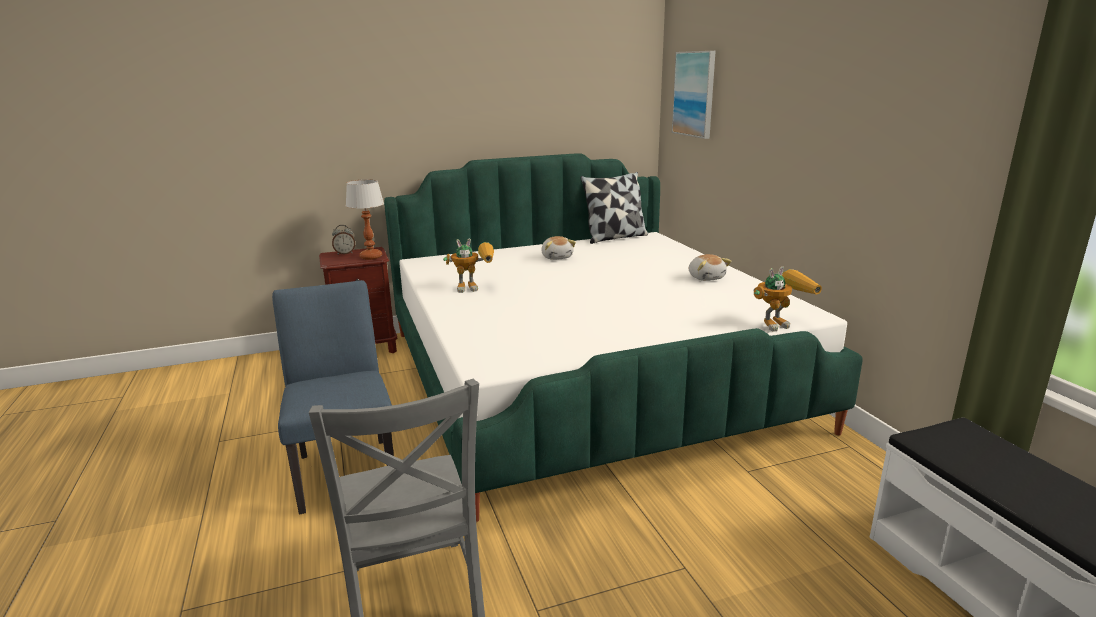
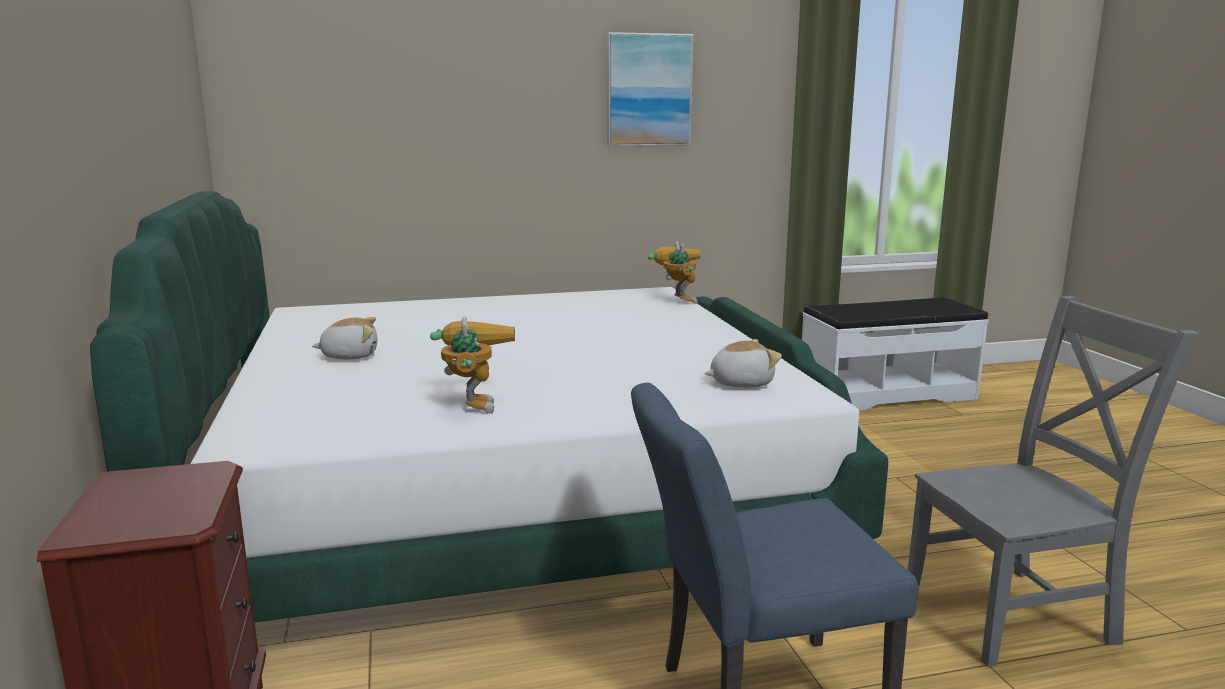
camera: 85 degrees left, 5 degrees down
alarm clock [332,225,355,255] -> none
table lamp [346,179,384,260] -> none
pillow [581,172,648,244] -> none
picture [672,51,716,139] -> picture moved to [607,32,693,147]
plush toy [689,254,731,281] -> plush toy moved to [705,339,782,388]

